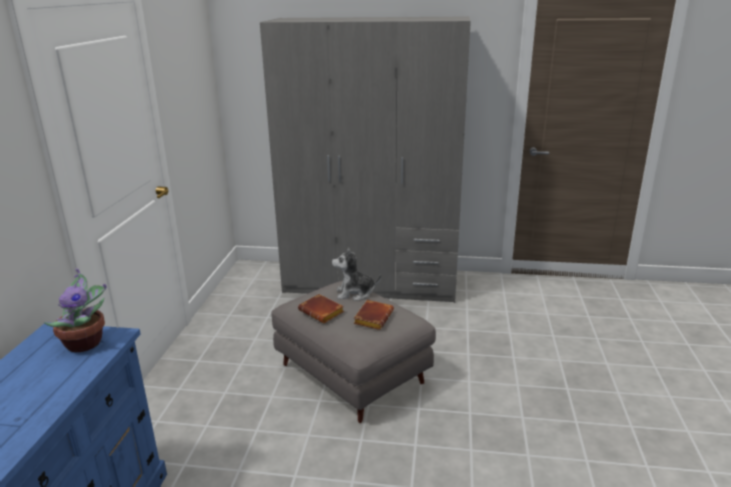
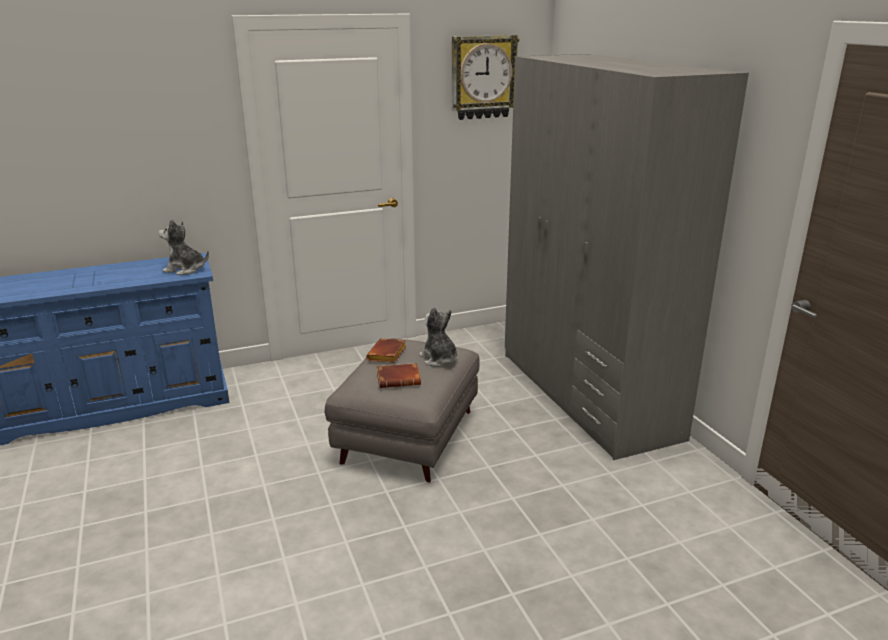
camera: 60 degrees right, 0 degrees up
potted plant [44,268,106,352] -> plush toy [158,219,209,275]
none -> wall clock [452,35,519,120]

